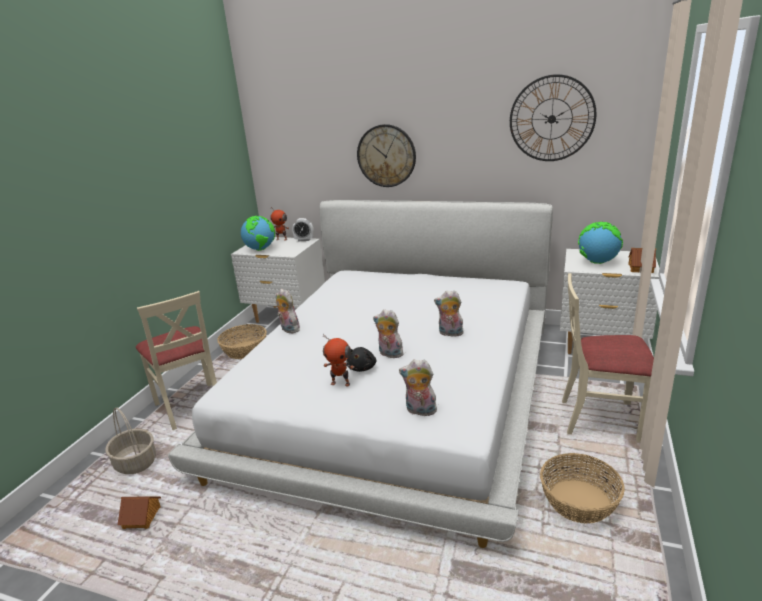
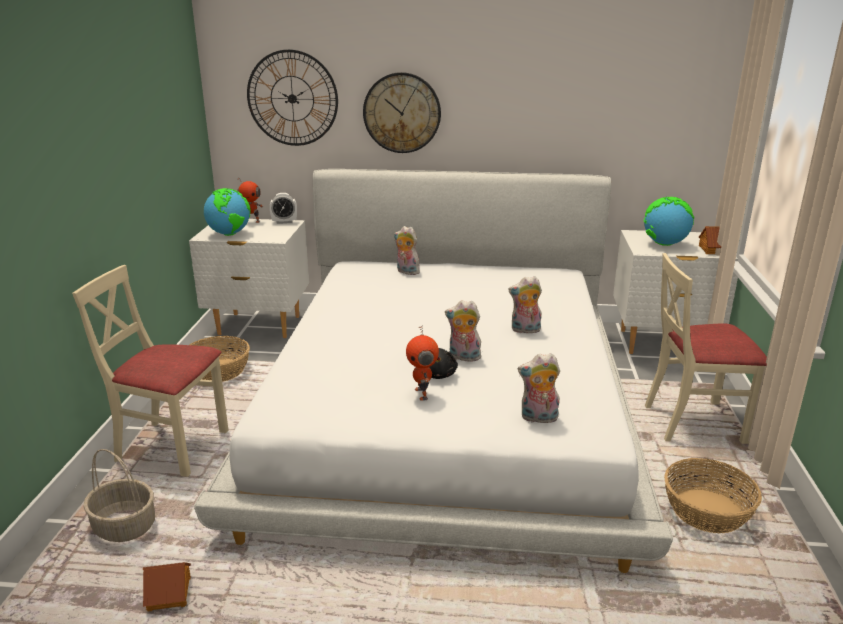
camera: 15 degrees left, 0 degrees up
beige chair [136,291,217,430] -> beige chair turned 150 degrees clockwise [72,265,228,477]
plush toy [276,289,300,333] -> plush toy moved to [394,226,423,275]
toy robot [323,334,354,387] -> toy robot turned 75 degrees clockwise [406,325,439,401]
wall clock [510,74,597,161] -> wall clock moved to [247,49,338,146]

